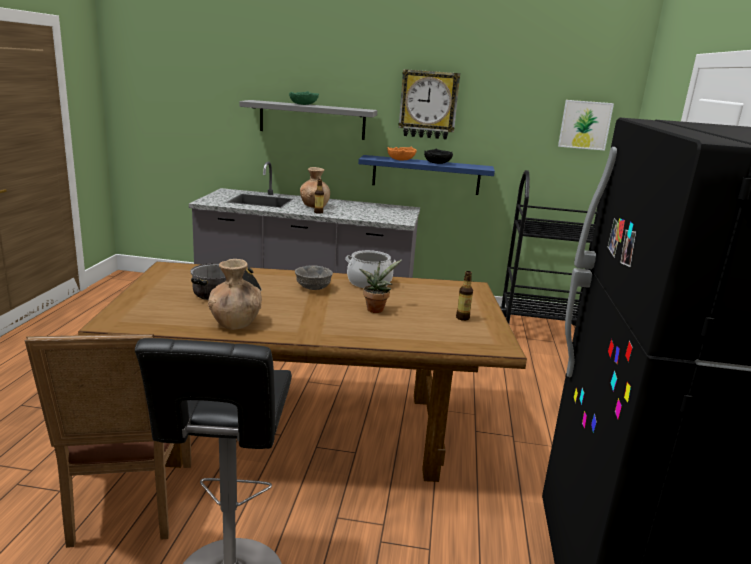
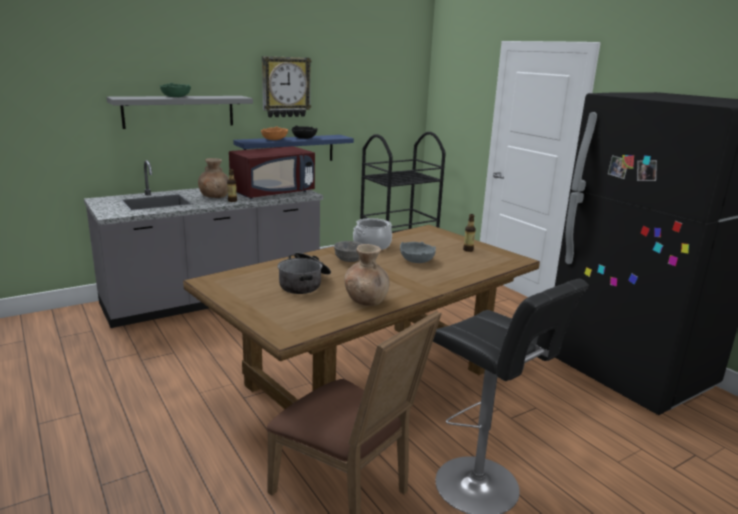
camera: 40 degrees left, 0 degrees up
potted plant [360,260,402,313] -> grey bowl [400,242,436,263]
picture [558,100,614,151] -> none
none -> red microwave [229,146,315,199]

